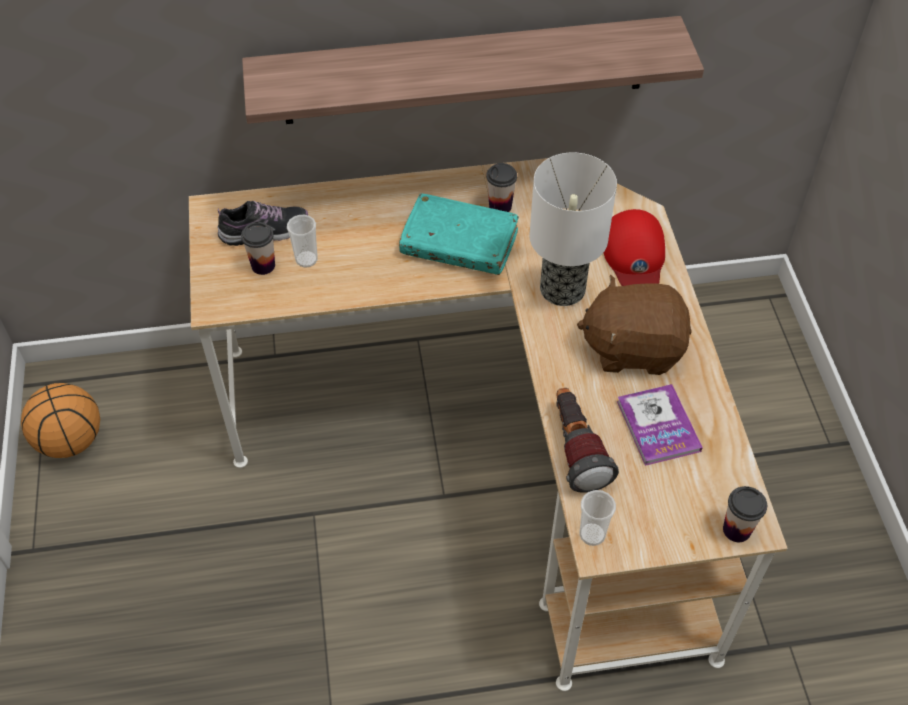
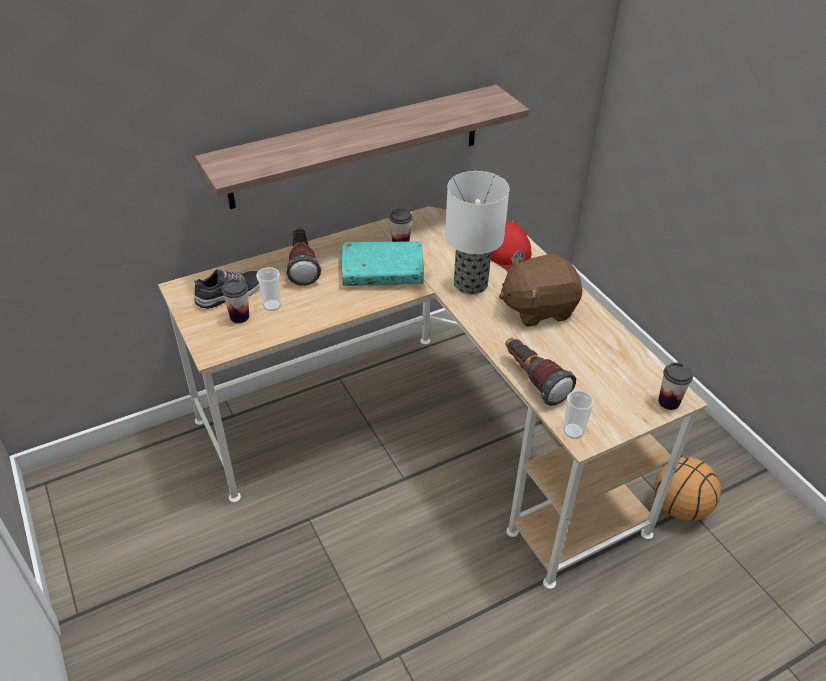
camera: 20 degrees left, 10 degrees down
basketball [21,383,100,458] -> basketball moved to [655,457,721,521]
book [617,384,703,466] -> none
none -> flashlight [286,228,321,286]

